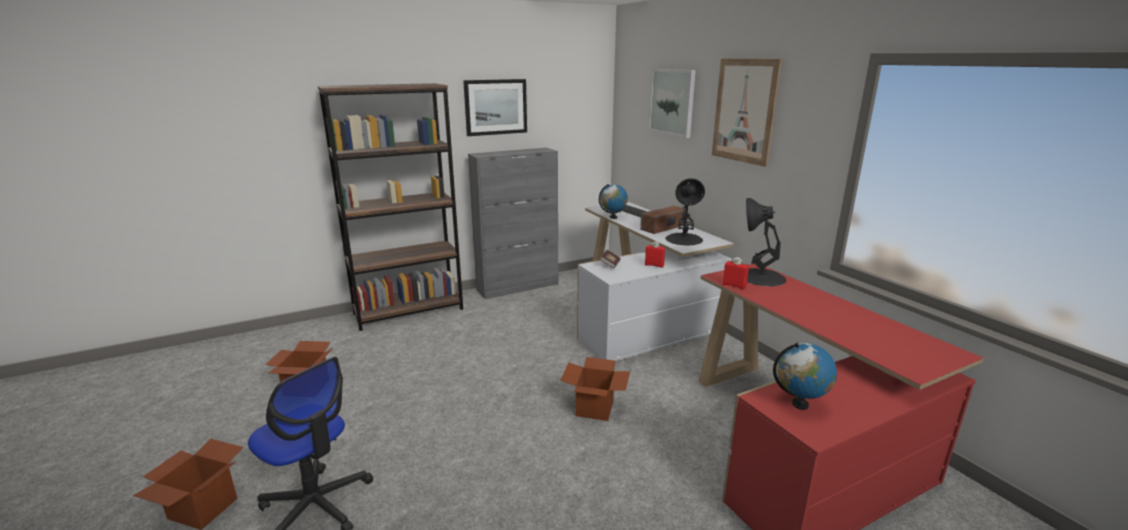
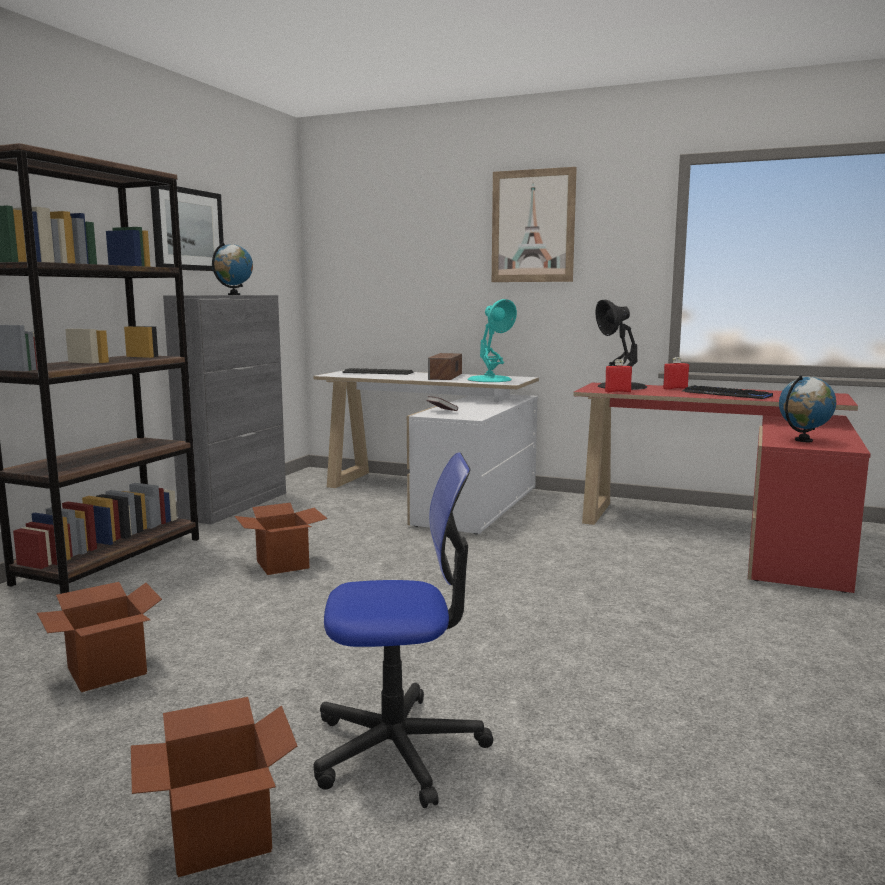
camera: 40 degrees left, 10 degrees down
cardboard box [560,357,630,421] -> cardboard box moved to [235,503,328,575]
globe [599,184,628,219] -> globe moved to [212,242,253,295]
red bottle [645,242,665,268] -> red bottle moved to [663,357,689,390]
picture [648,69,696,138] -> none
black table lamp [666,178,705,245] -> turquoise table lamp [467,299,517,382]
none -> keyboard [682,385,773,399]

